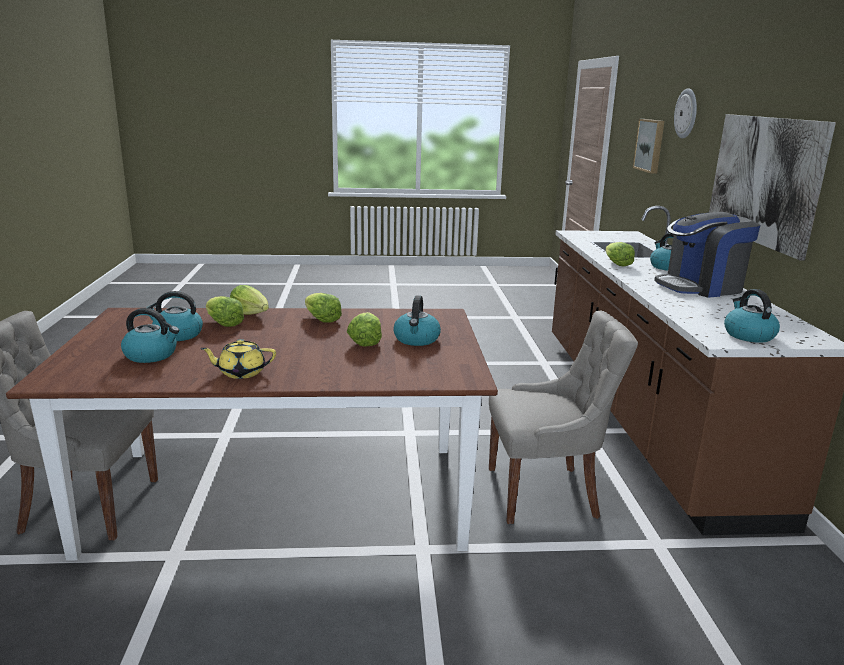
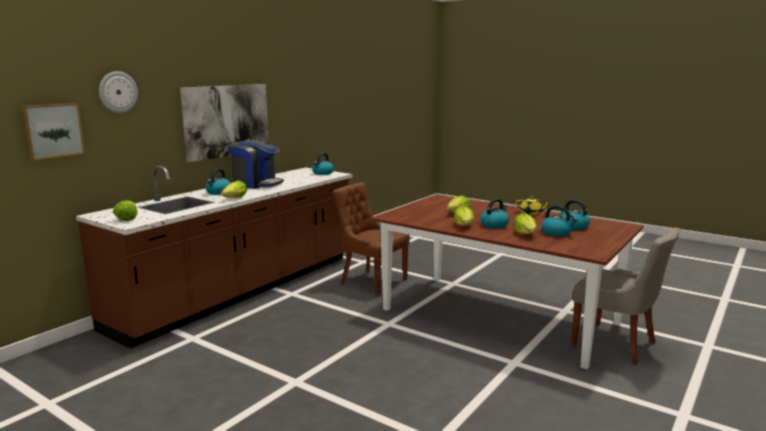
camera: 140 degrees left, 5 degrees down
lettuce [230,285,269,315] -> lettuce moved to [113,200,138,221]
kettle [393,295,441,346] -> kettle moved to [480,199,509,228]
grey chair [489,311,638,524] -> brown chair [332,182,410,296]

